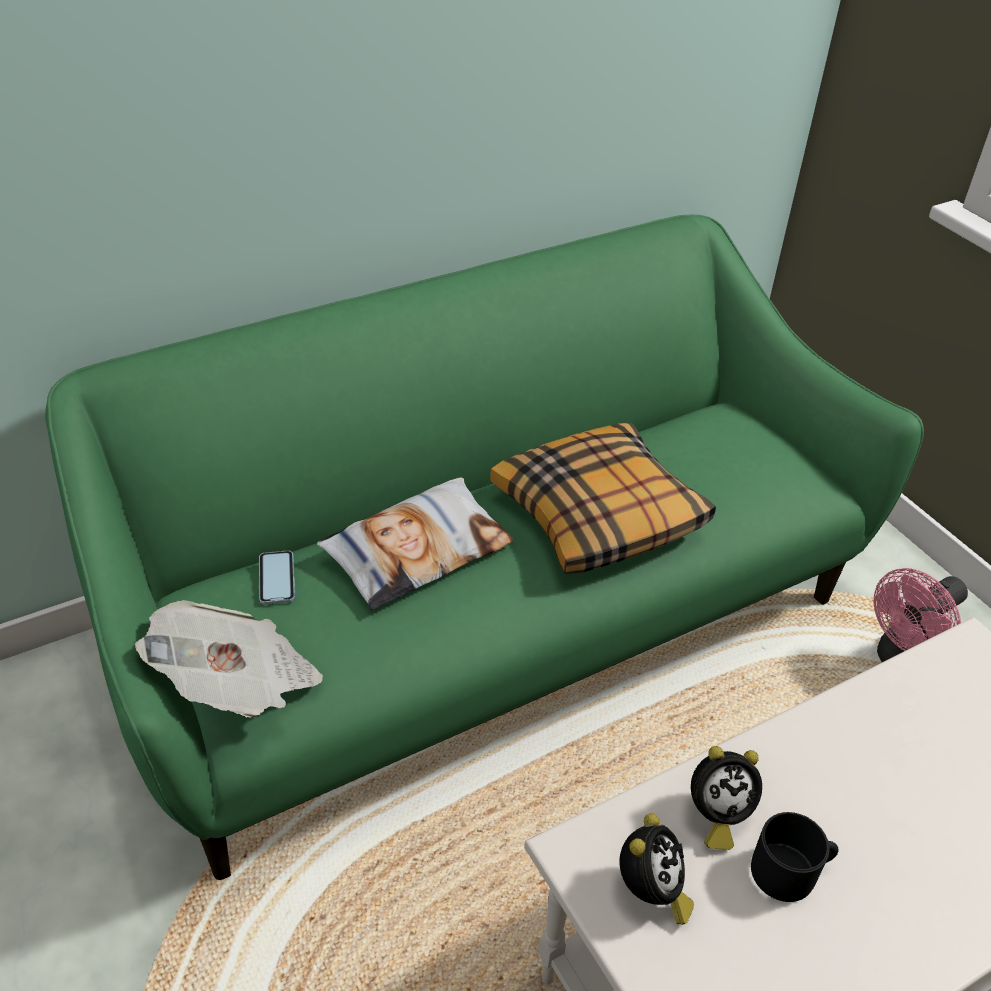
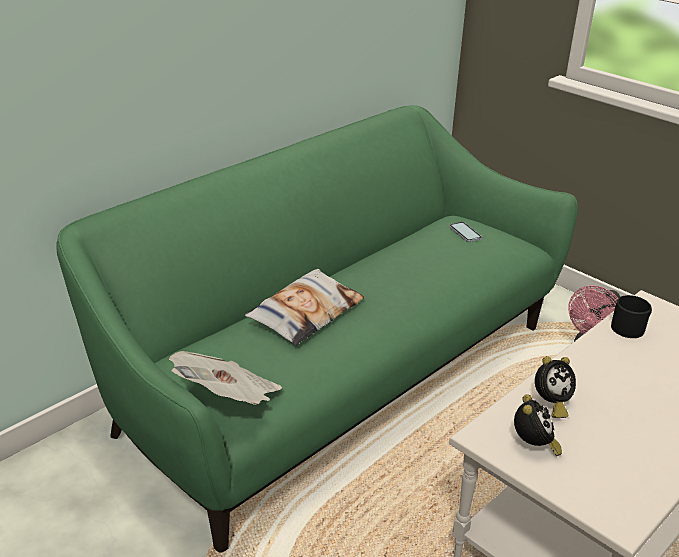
camera: 15 degrees left, 10 degrees down
phone [259,550,295,605] -> phone moved to [449,222,482,242]
pillow [490,423,716,574] -> none
black mug [751,812,839,902] -> black mug moved to [611,295,652,338]

